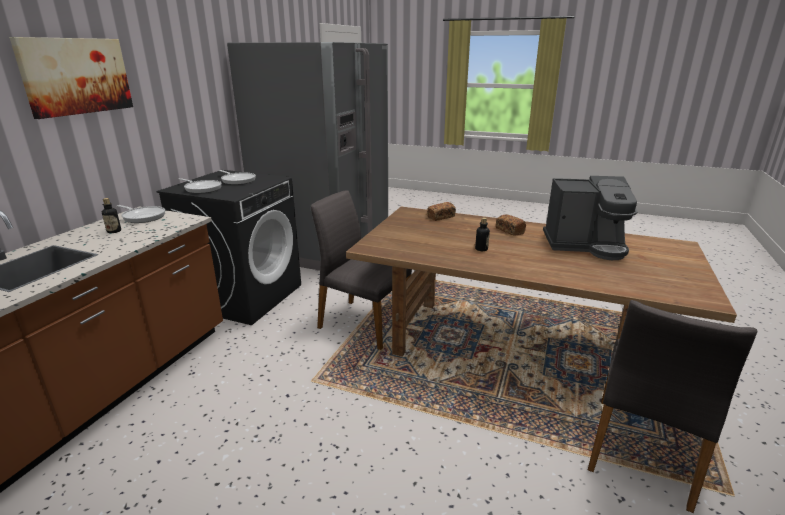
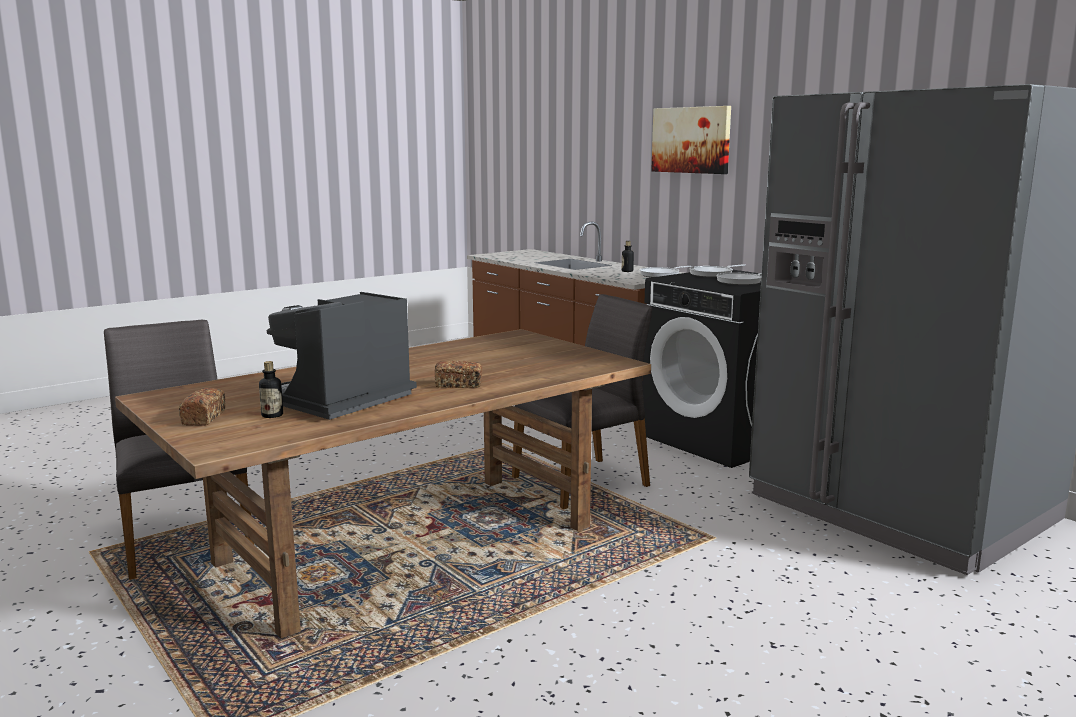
camera: 120 degrees right, 10 degrees down
bread [427,202,456,221] -> bread moved to [179,388,226,426]
bottle [475,217,490,251] -> bottle moved to [259,361,283,418]

